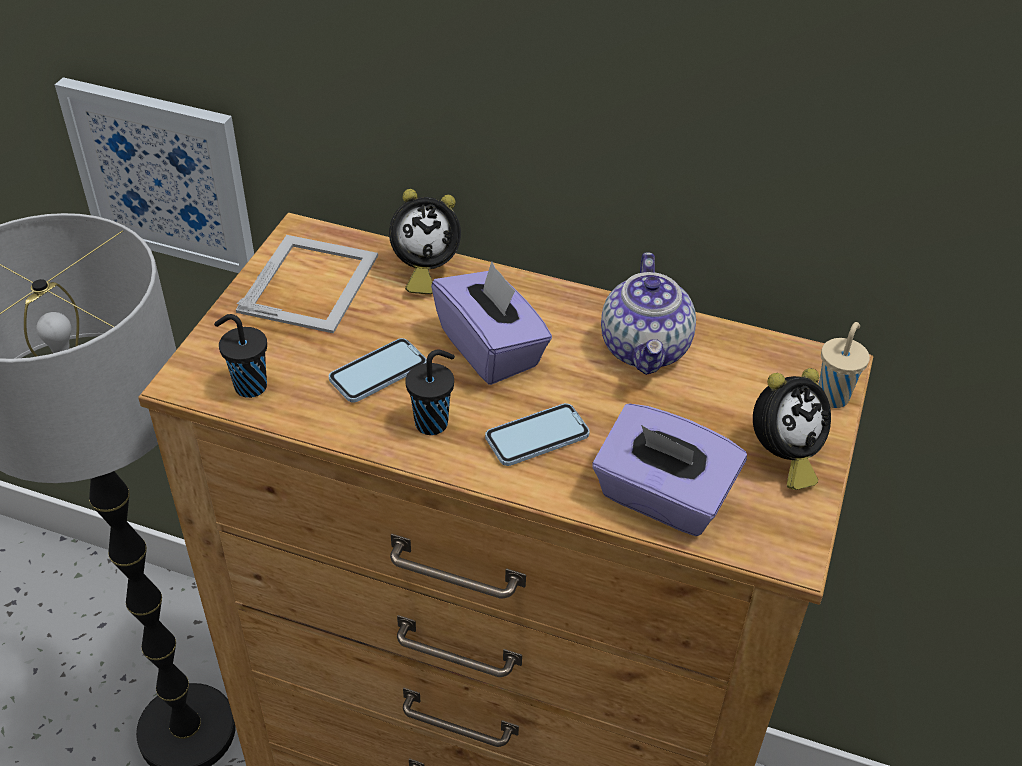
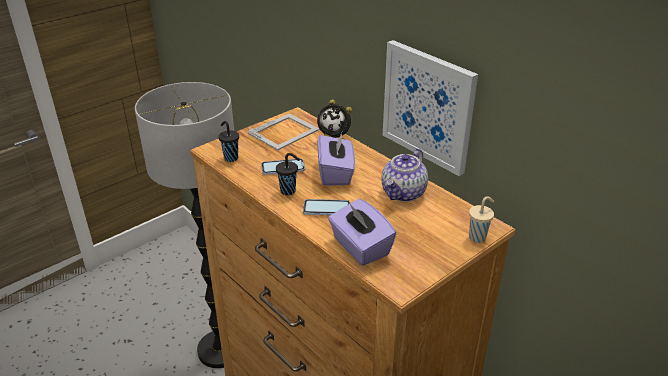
camera: 30 degrees right, 10 degrees down
picture [55,77,254,273] -> picture moved to [383,40,478,176]
alarm clock [753,368,831,490] -> none

